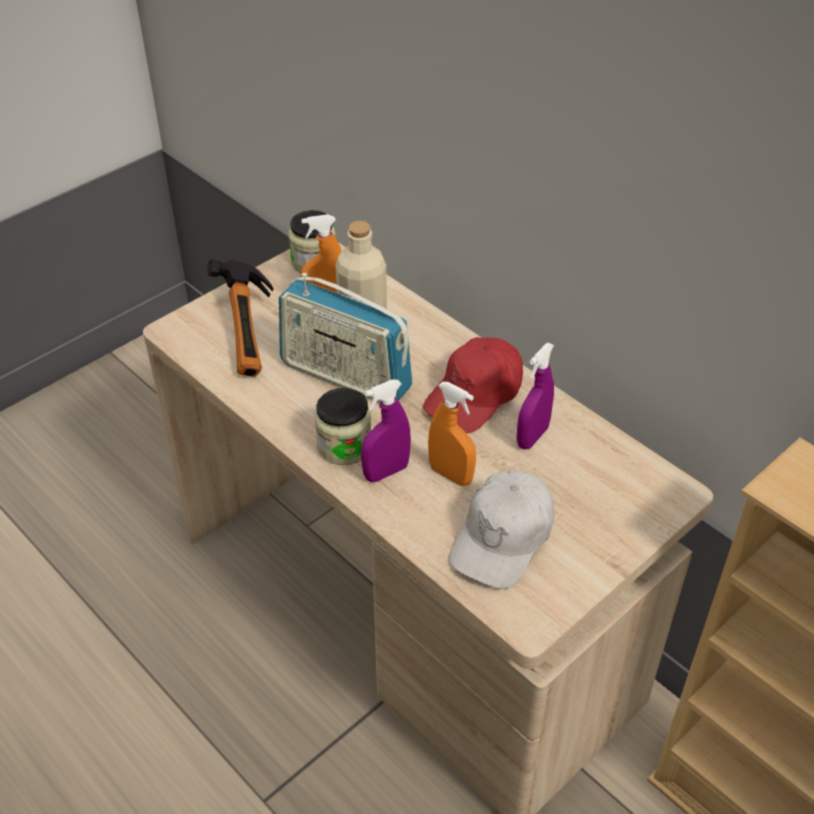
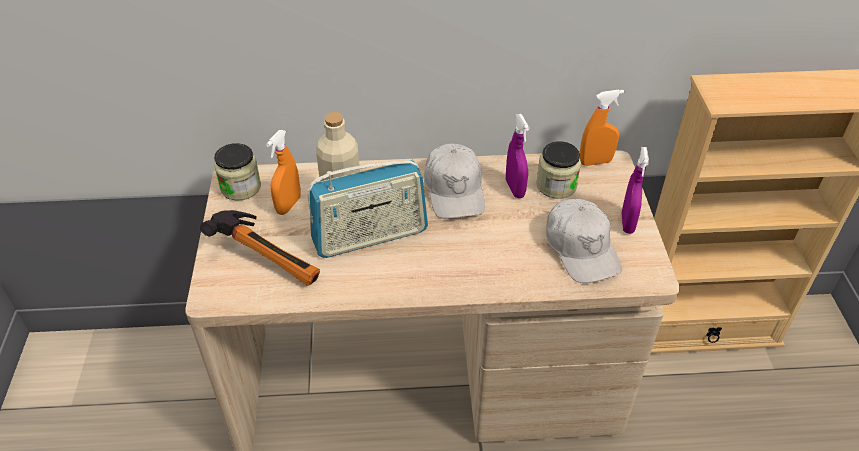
camera: 50 degrees left, 0 degrees up
jar [314,388,371,465] -> jar moved to [536,141,581,199]
purple spray bottle [361,379,411,482] -> purple spray bottle moved to [622,147,649,234]
red cap [423,337,523,433] -> white cap [424,144,485,219]
orange spray bottle [428,382,476,486] -> orange spray bottle moved to [580,89,624,166]

